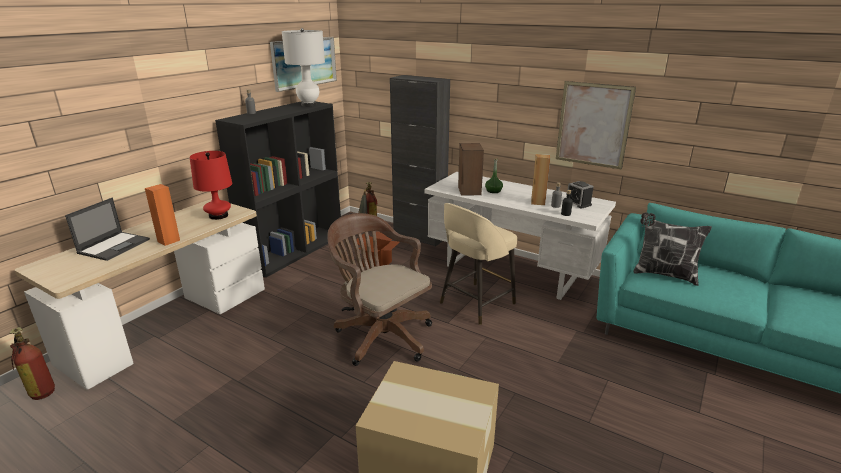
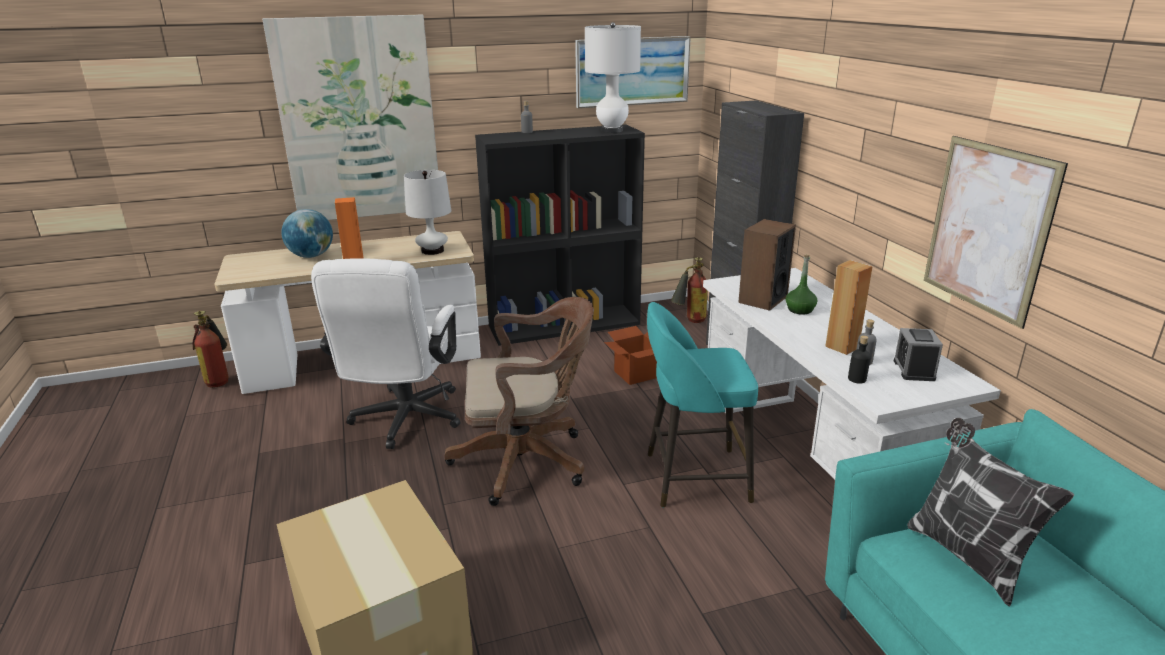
camera: 40 degrees right, 0 degrees up
laptop [65,197,150,261] -> globe [281,209,333,258]
red table lamp [190,151,232,220] -> white table lamp [404,170,451,255]
brown office chair [327,213,432,366] -> brown office chair turned 90 degrees clockwise [445,297,594,506]
beige stool [440,203,517,325] -> turquoise stool [647,302,758,508]
none -> picture [262,15,438,220]
none -> white office chair [311,258,461,449]

